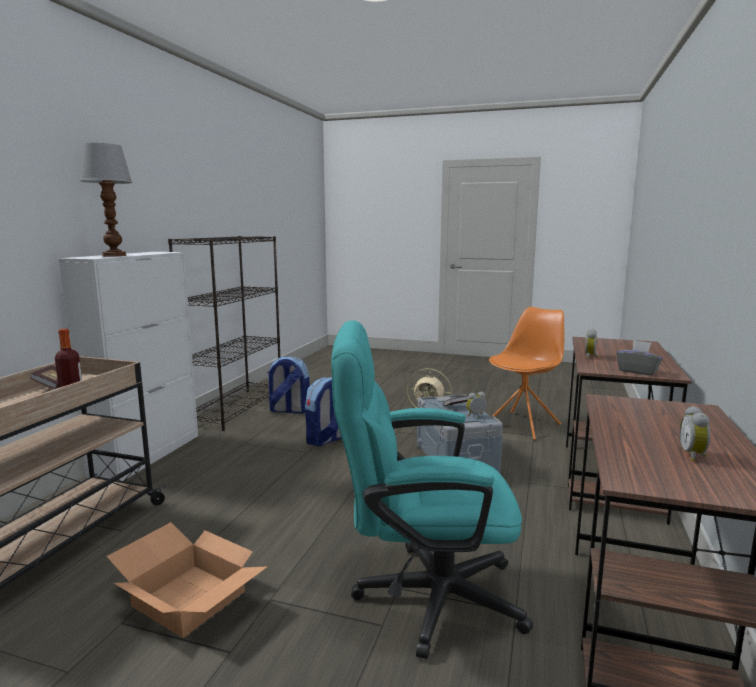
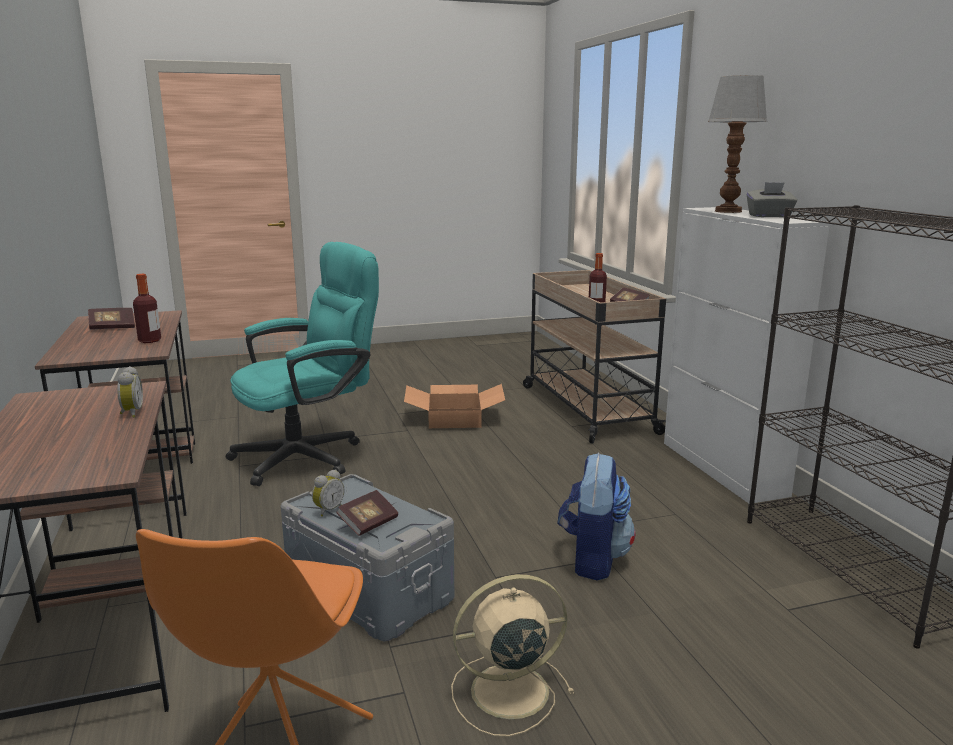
camera: 145 degrees right, 5 degrees up
backpack [267,356,310,414] -> none
grey tissue box [616,340,663,376] -> grey tissue box moved to [747,182,797,217]
alarm clock [680,406,710,461] -> book [88,308,135,330]
none -> bottle [133,274,161,343]

